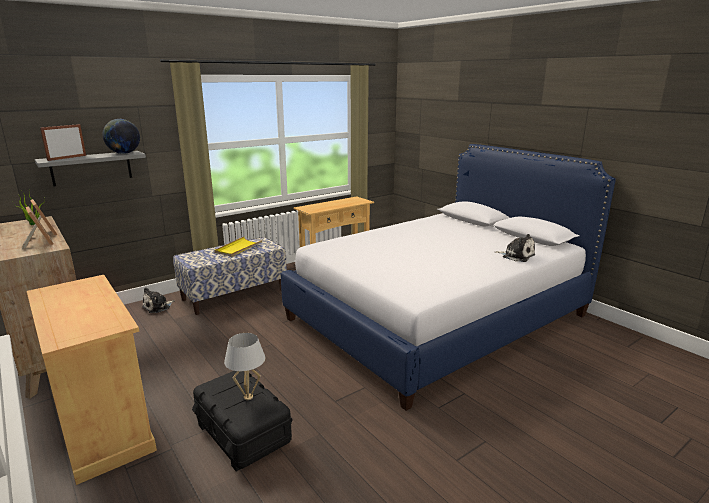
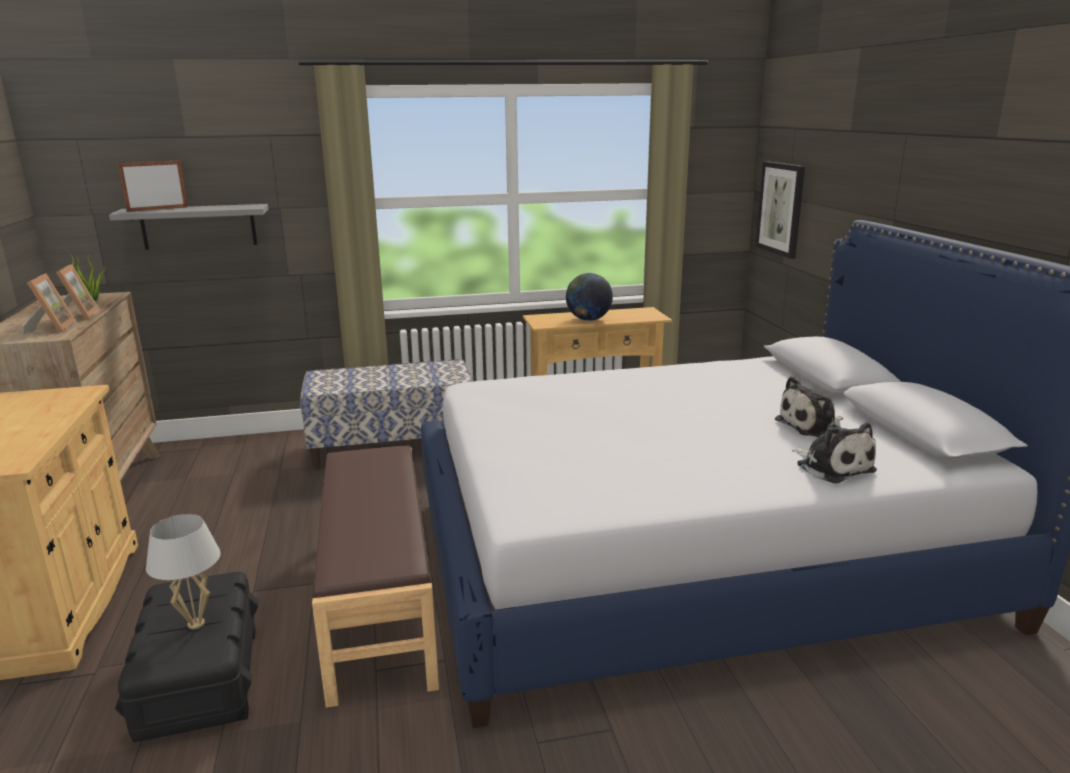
camera: 25 degrees right, 0 degrees up
globe [103,119,140,154] -> globe moved to [566,273,613,321]
plush toy [142,287,175,313] -> plush toy moved to [775,376,843,437]
yellow tray [215,237,262,257] -> none
none -> brown bench [312,445,439,708]
none -> picture [756,161,805,259]

